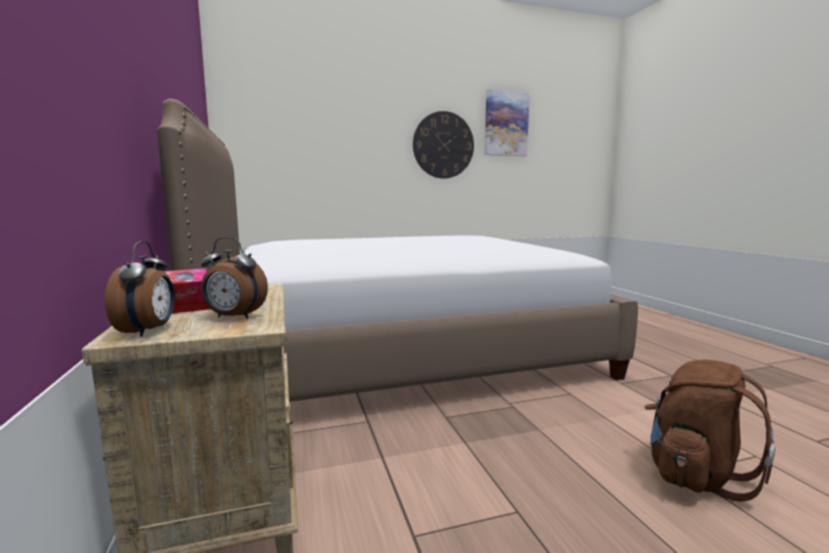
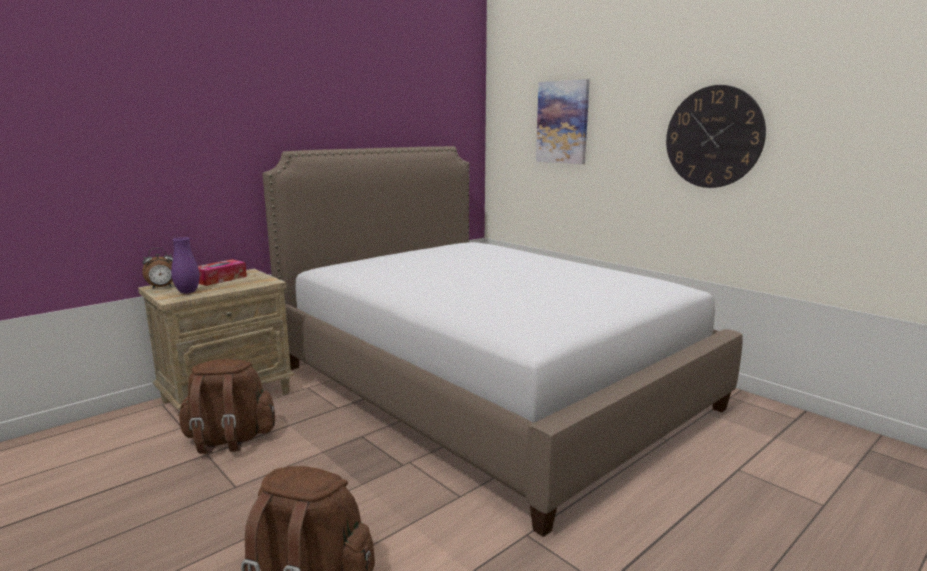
camera: 65 degrees right, 5 degrees up
alarm clock [201,237,268,319] -> purple vase [171,237,200,294]
picture [485,90,530,156] -> picture moved to [536,79,590,164]
none -> brown backpack [178,359,275,454]

